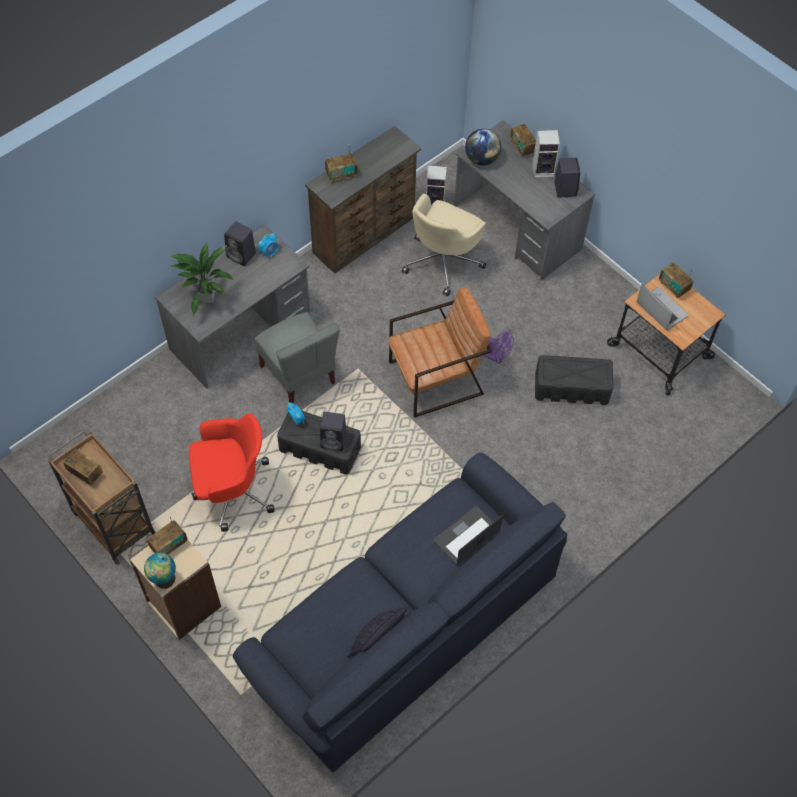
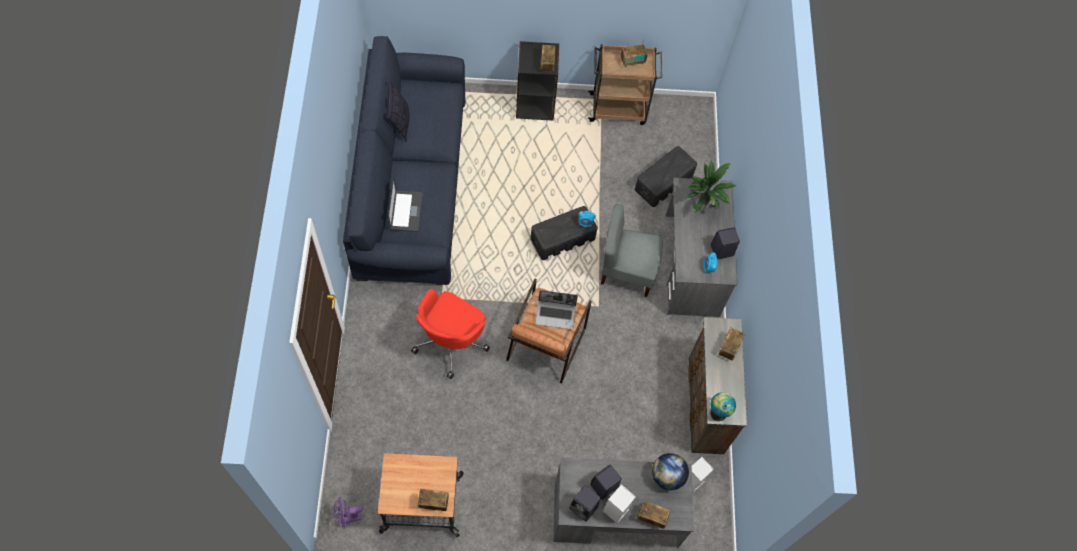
camera: 130 degrees right, 5 degrees up
beige bookcase [129,539,221,640] -> black bookcase [516,41,559,121]
globe [144,553,176,589] -> globe moved to [710,392,736,421]
red office chair [189,413,275,532] -> red office chair moved to [411,289,490,379]
black speaker [320,412,347,451] -> black speaker moved to [590,464,622,500]
beige office chair [402,194,487,296] -> none
purple fan [484,330,514,364] -> purple fan moved to [333,497,363,529]
black storage box [535,355,613,405] -> black storage box moved to [635,146,697,207]
laptop [637,284,689,330] -> laptop moved to [535,290,578,330]

